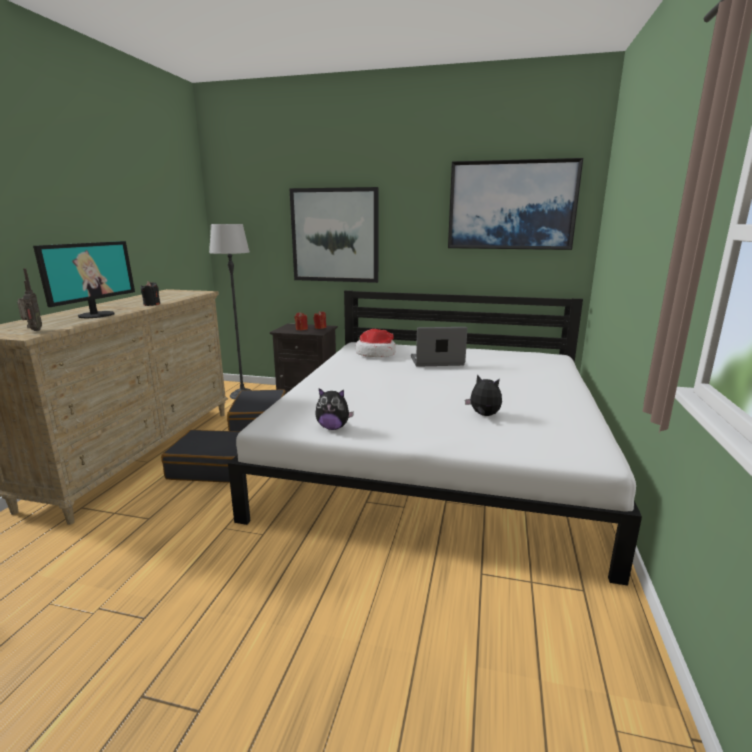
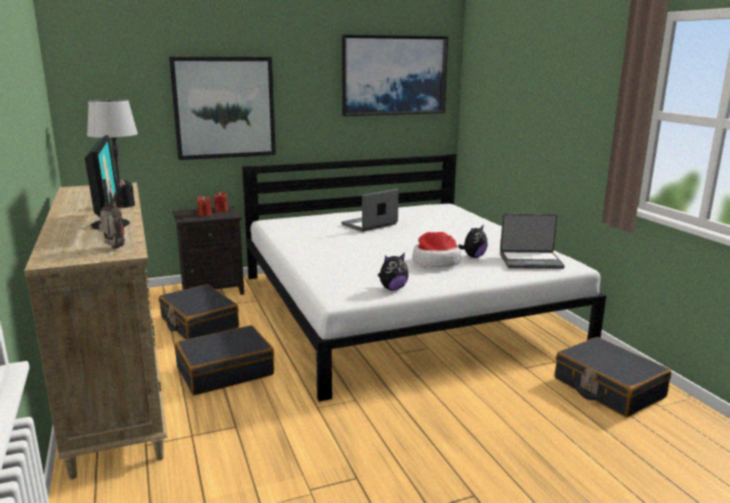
camera: 35 degrees left, 0 degrees up
hat [356,329,396,357] -> hat moved to [413,232,461,267]
plush toy [465,374,502,416] -> plush toy turned 135 degrees clockwise [458,225,488,258]
none -> laptop [500,214,565,269]
none -> black suitcase [555,337,671,417]

